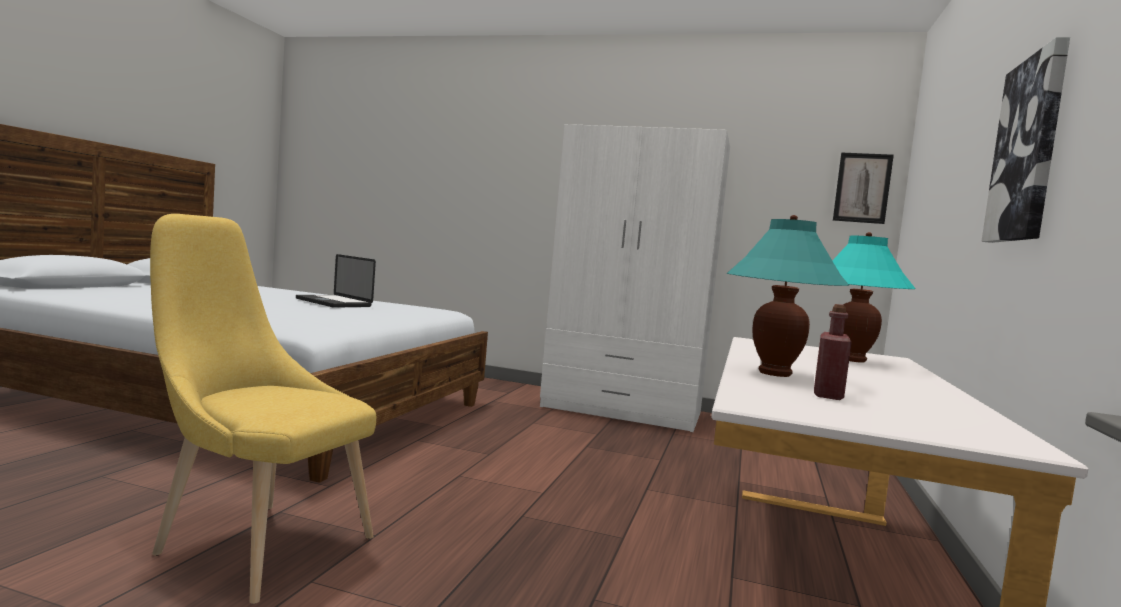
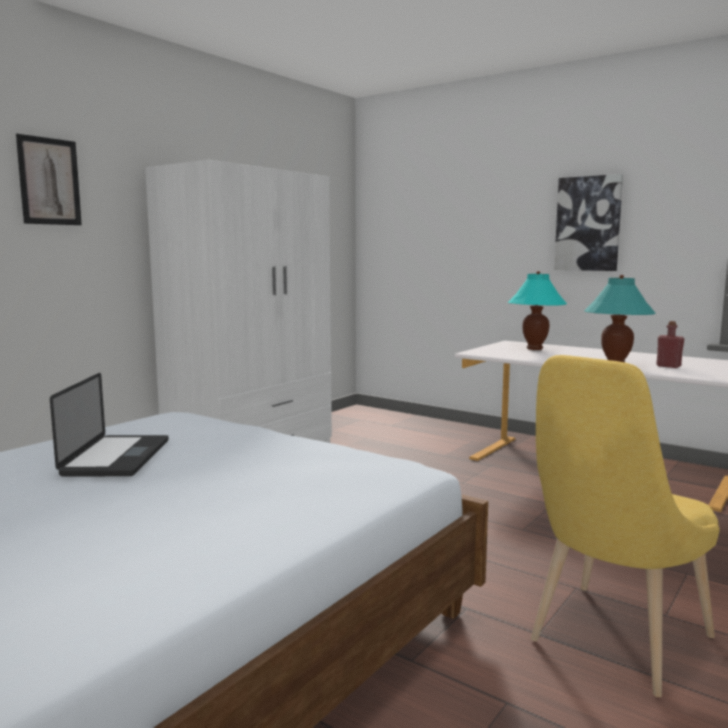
camera: 70 degrees left, 5 degrees up
laptop [296,254,376,308] -> laptop turned 60 degrees counterclockwise [50,373,169,477]
picture [833,153,894,224] -> picture moved to [16,134,82,225]

